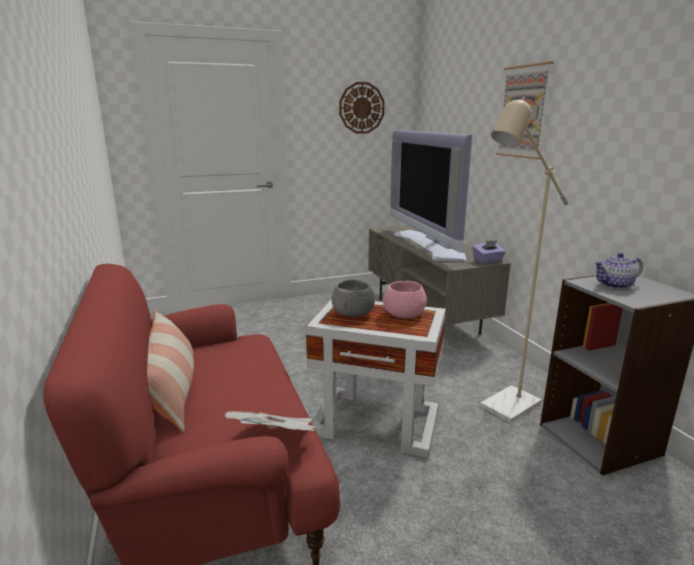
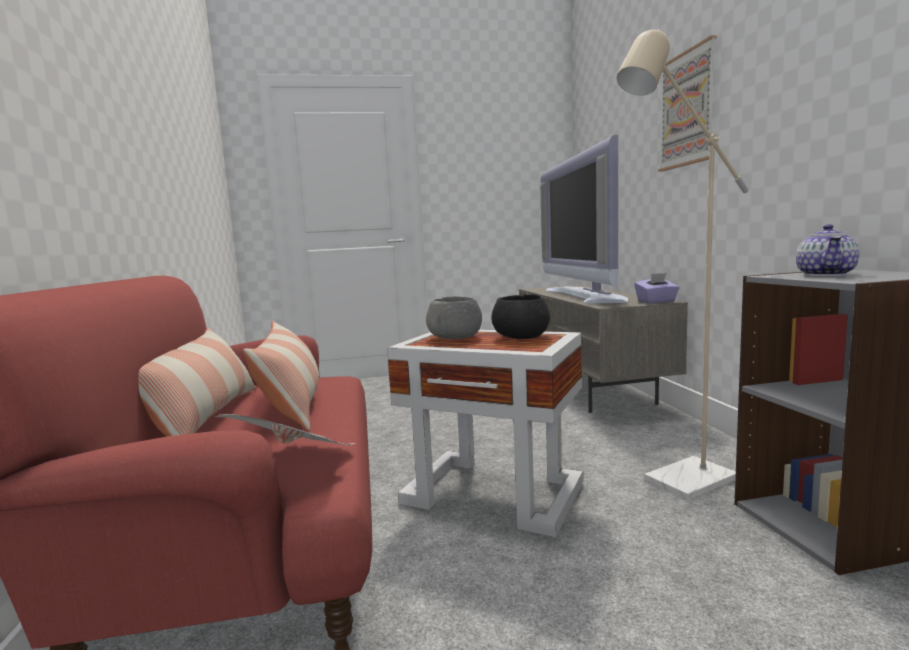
camera: 10 degrees right, 10 degrees down
wall clock [339,82,385,134] -> none
pink bowl [383,281,427,318] -> black bowl [491,294,550,339]
teapot [594,253,643,289] -> teapot turned 60 degrees counterclockwise [796,224,859,276]
none -> pillow [243,321,319,431]

